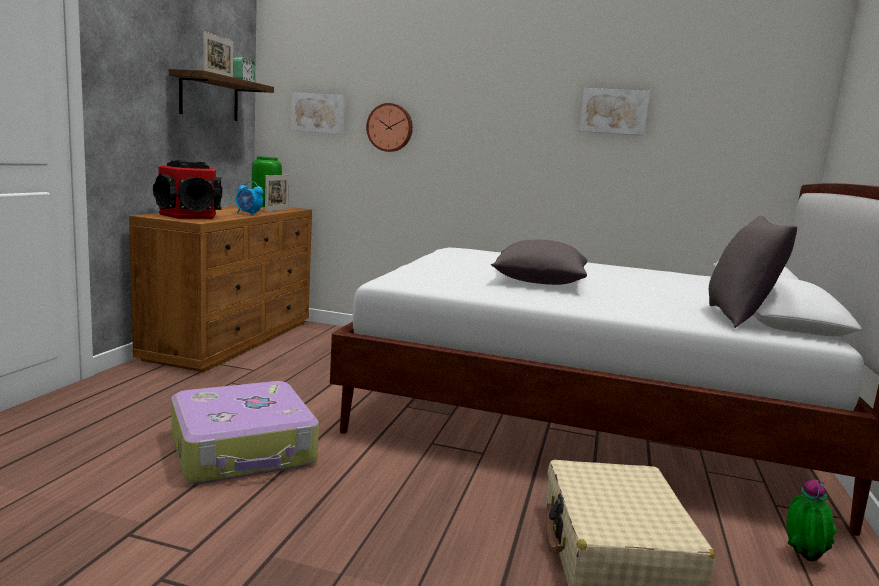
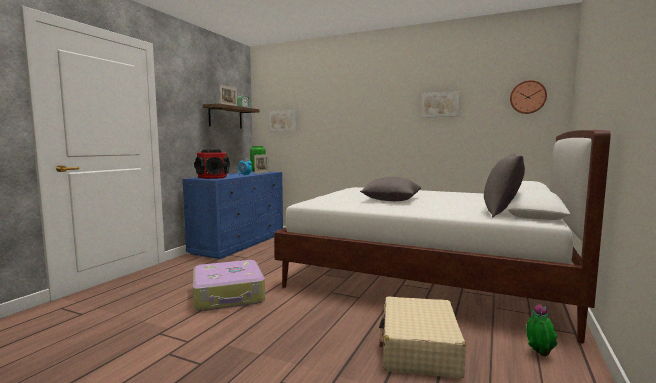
camera: 10 degrees right, 5 degrees down
brown dresser [129,205,312,372] -> blue dresser [182,171,283,259]
wall clock [366,103,413,152] -> wall clock moved to [510,80,547,114]

